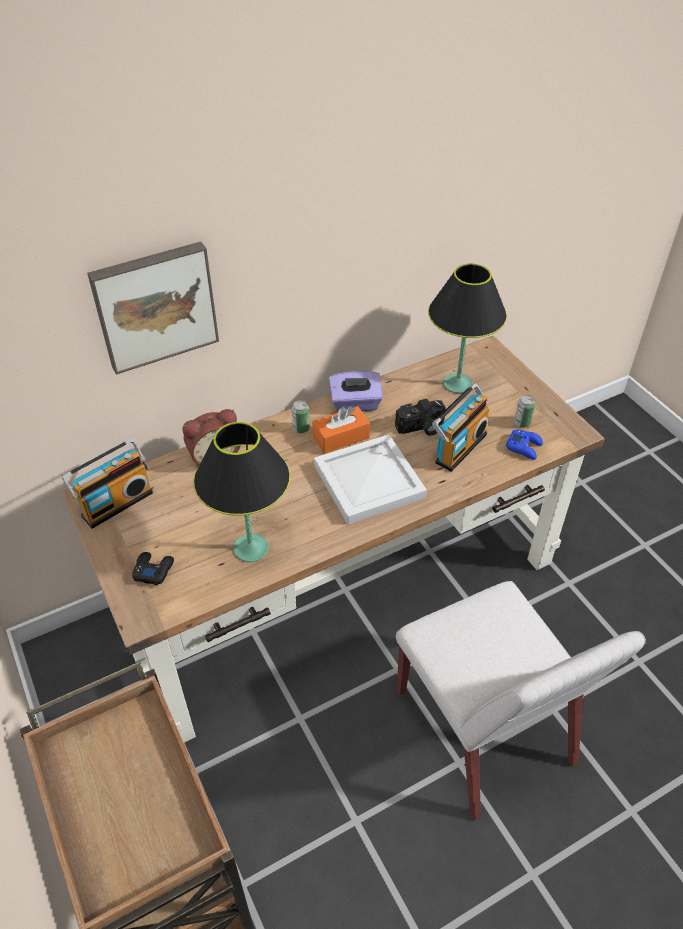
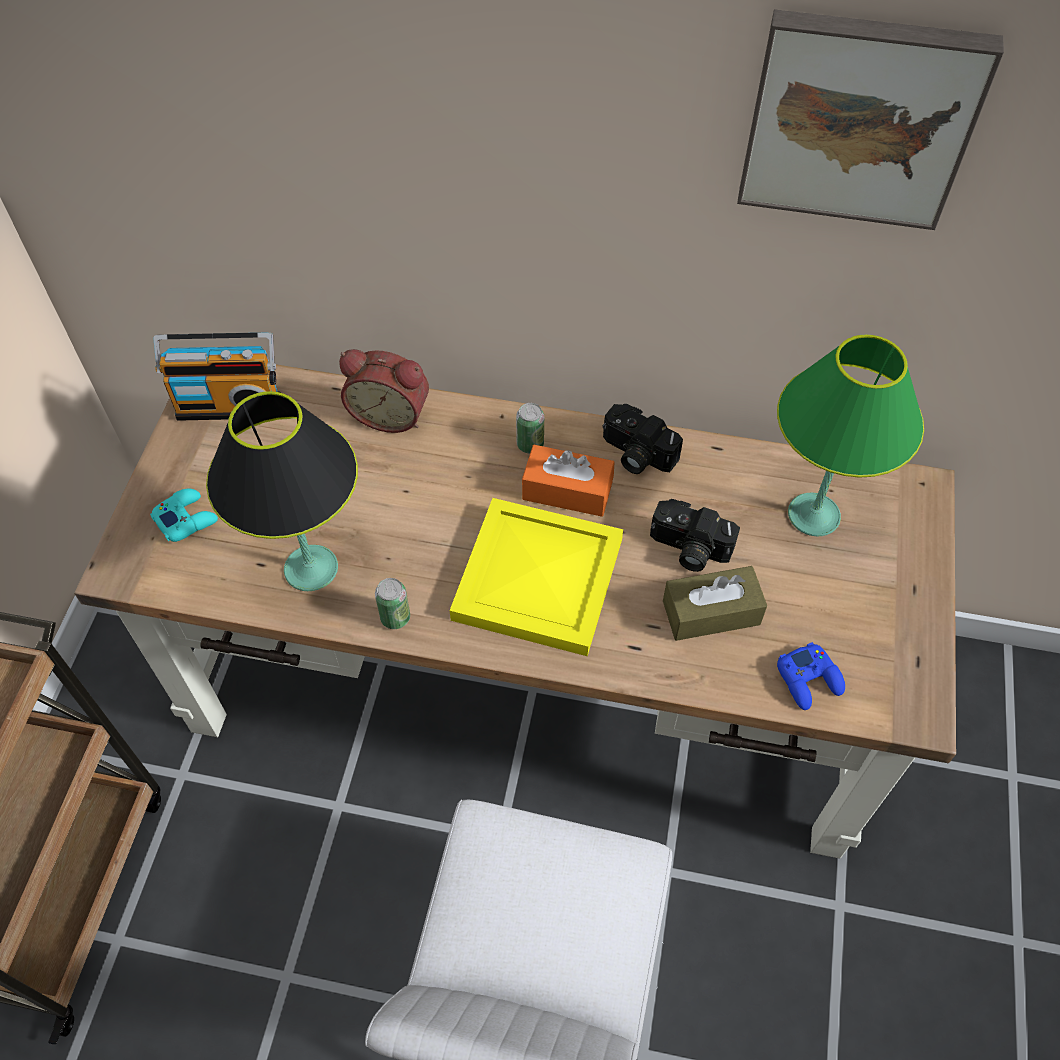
camera: 40 degrees right, 10 degrees up
picture [87,242,219,375] -> picture moved to [737,9,1004,230]
black game controller [132,552,174,585] -> turquoise game controller [150,489,218,542]
white tray [314,434,427,525] -> yellow tray [450,498,623,656]
purple tissue box [329,371,383,413] -> camera [602,404,683,474]
black table lamp [428,264,507,393] -> green table lamp [777,335,924,536]
radio [432,383,489,472] -> brown tissue box [663,566,767,641]
can [514,395,535,428] -> can moved to [375,578,410,629]

